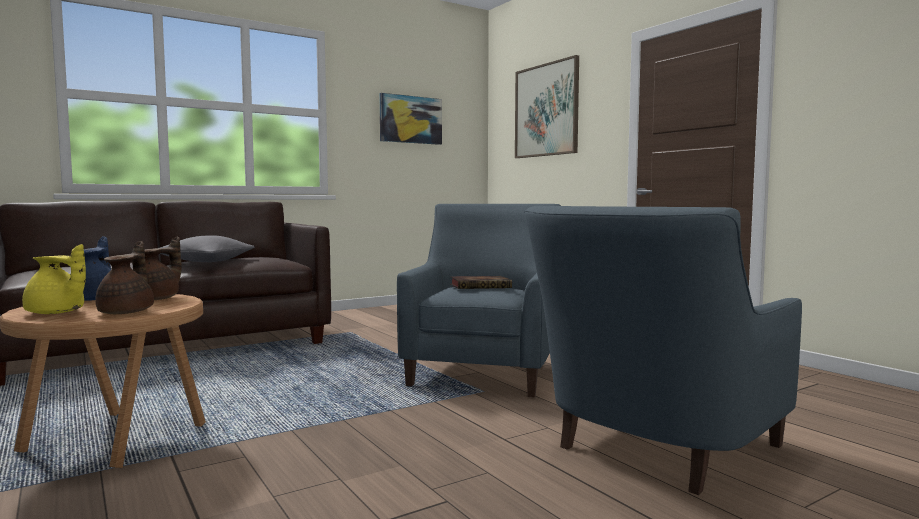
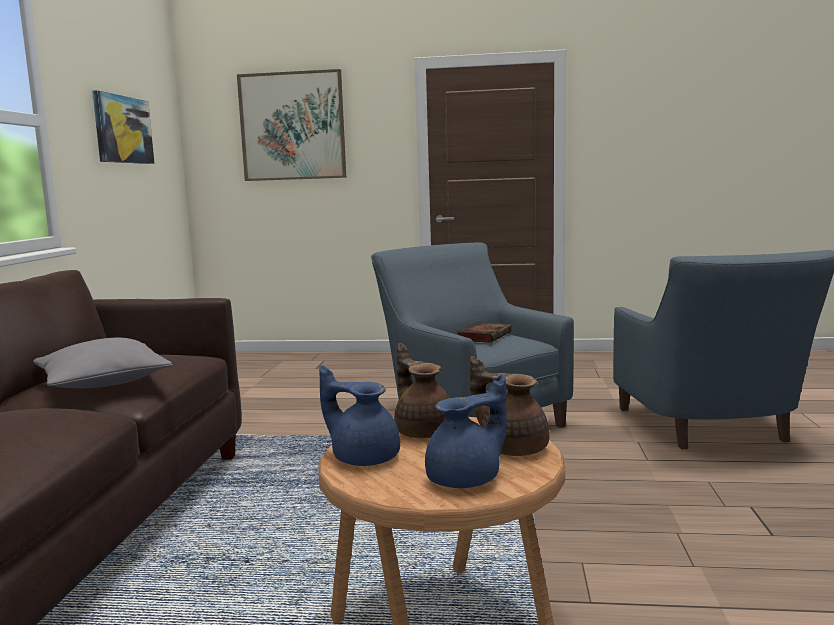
camera: 50 degrees left, 5 degrees up
yellow teapot [22,244,86,314] -> blue teapot [425,374,507,488]

